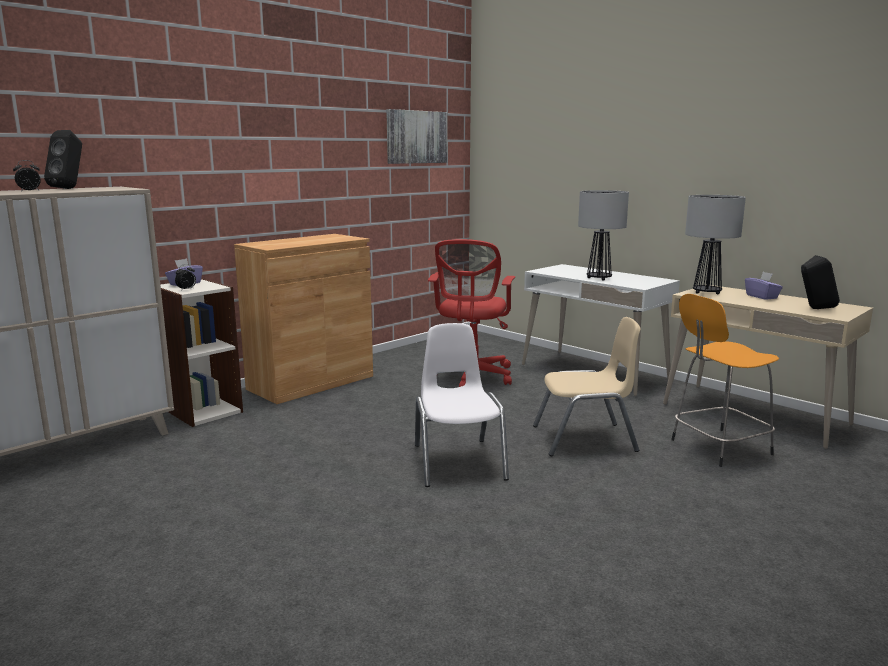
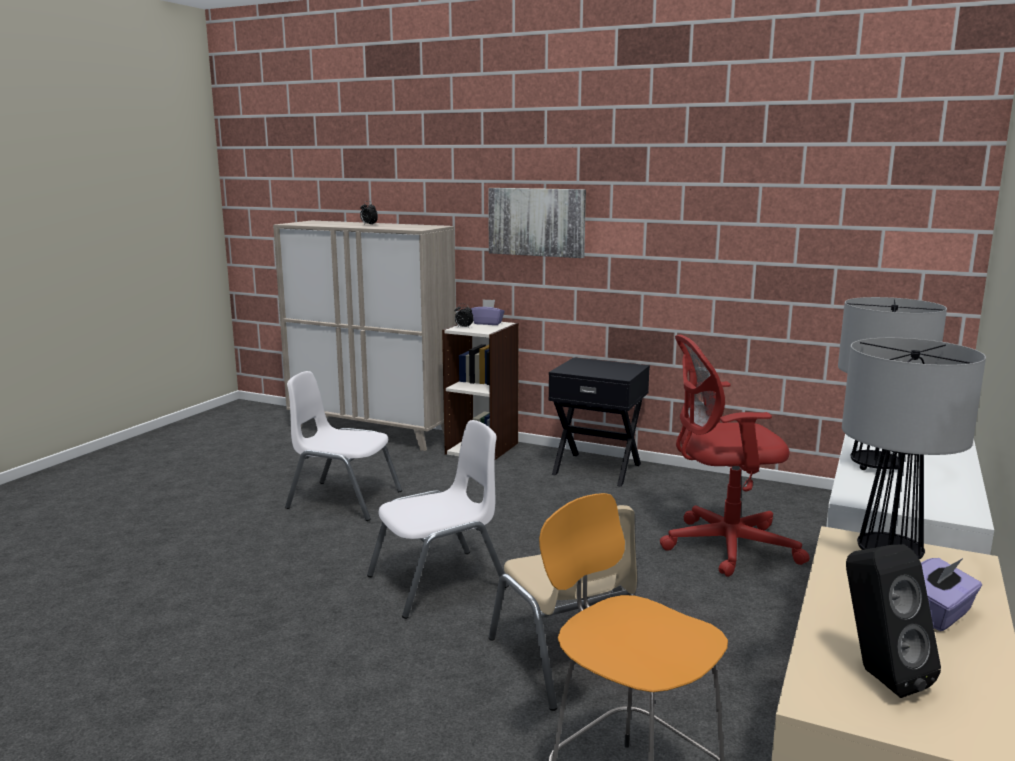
camera: 70 degrees right, 0 degrees up
black speaker [44,130,82,189] -> none
brown cabinet [234,234,373,404] -> black nightstand [548,357,650,487]
picture [386,109,447,164] -> picture moved to [488,188,586,258]
none -> white chair [285,371,402,521]

